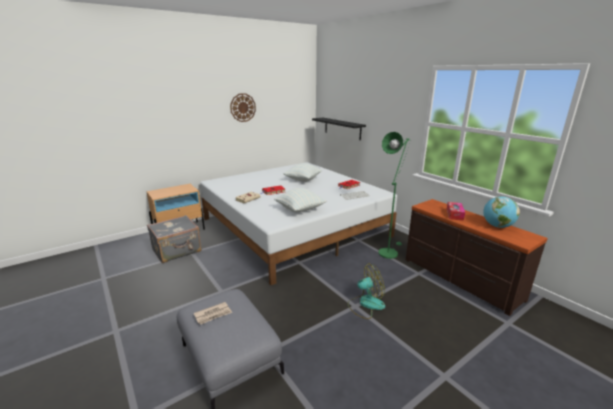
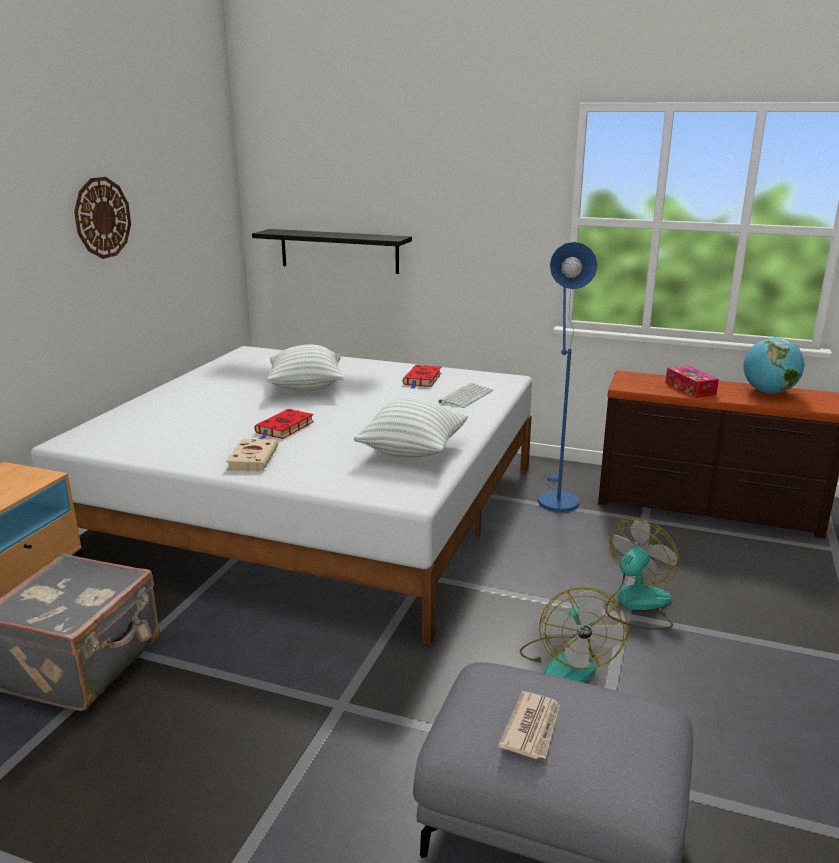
camera: 35 degrees left, 0 degrees up
green floor lamp [378,132,411,259] -> blue floor lamp [538,242,597,512]
none -> fan [520,587,628,683]

